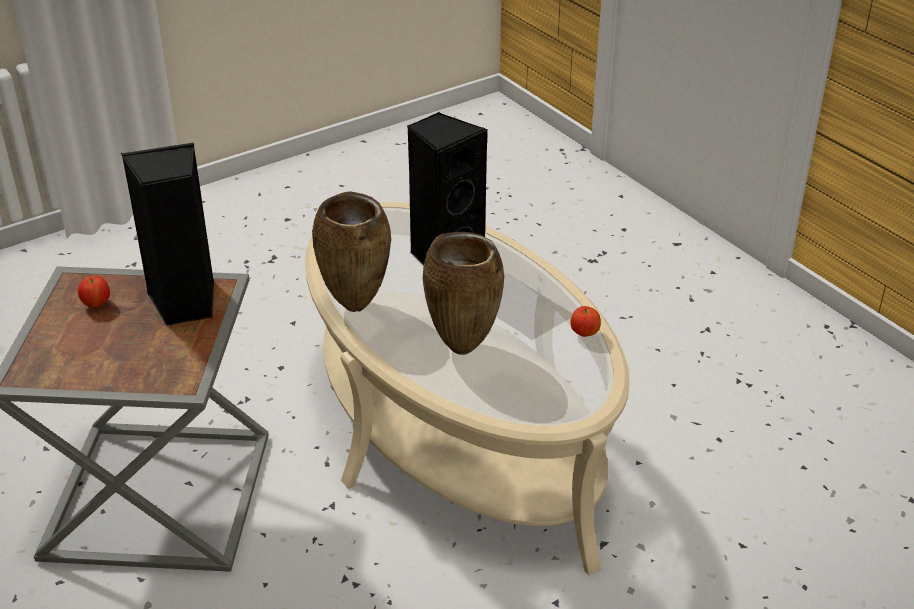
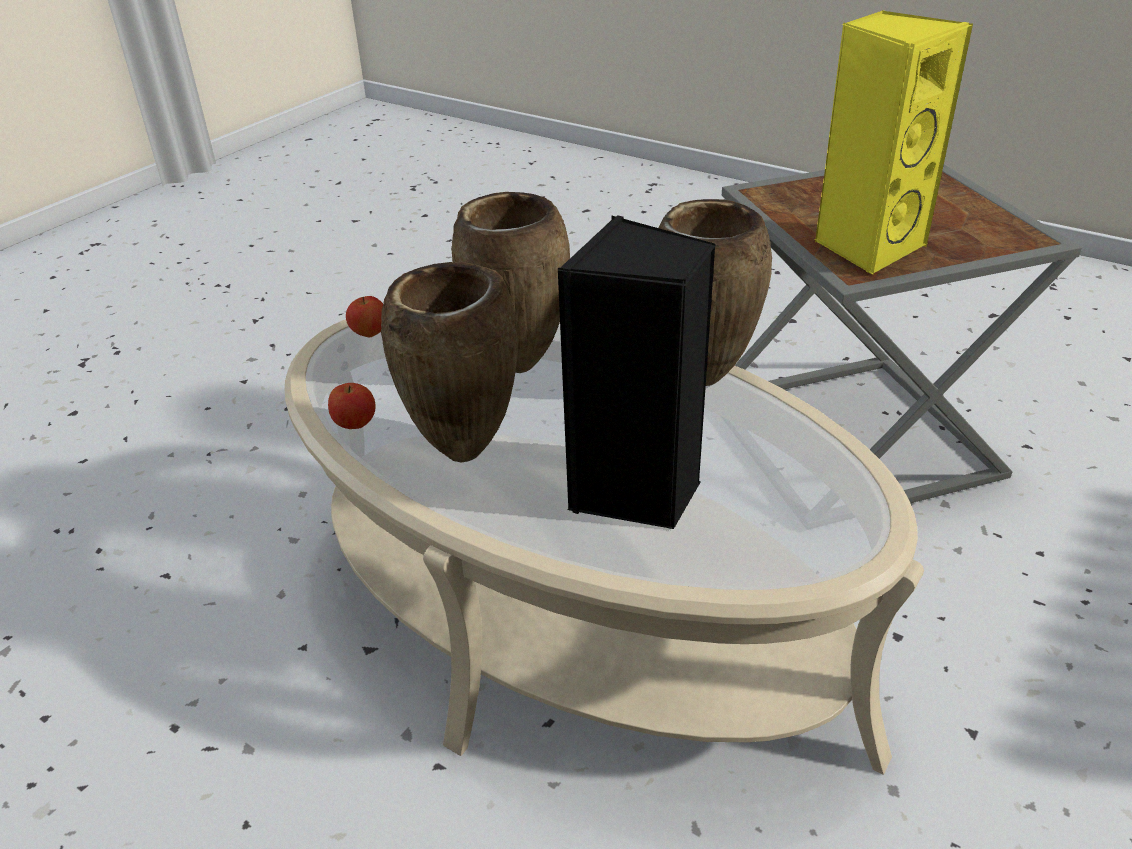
camera: 160 degrees right, 0 degrees up
apple [78,276,110,307] -> apple moved to [346,296,383,338]
black speaker [120,143,214,327] -> yellow speaker [815,10,973,275]
none -> brown vase [381,262,518,463]

